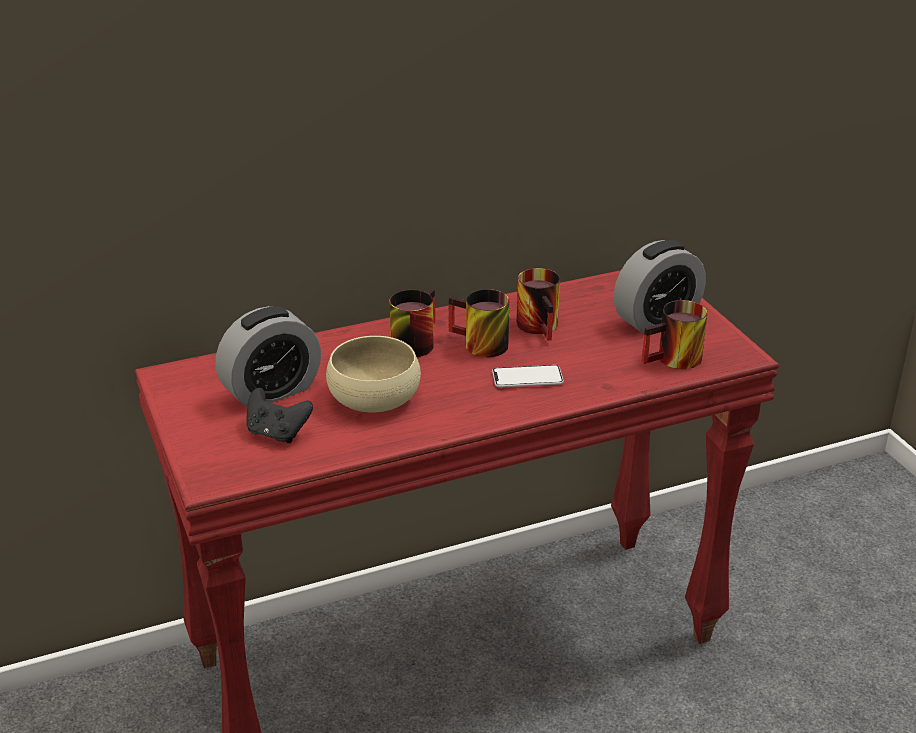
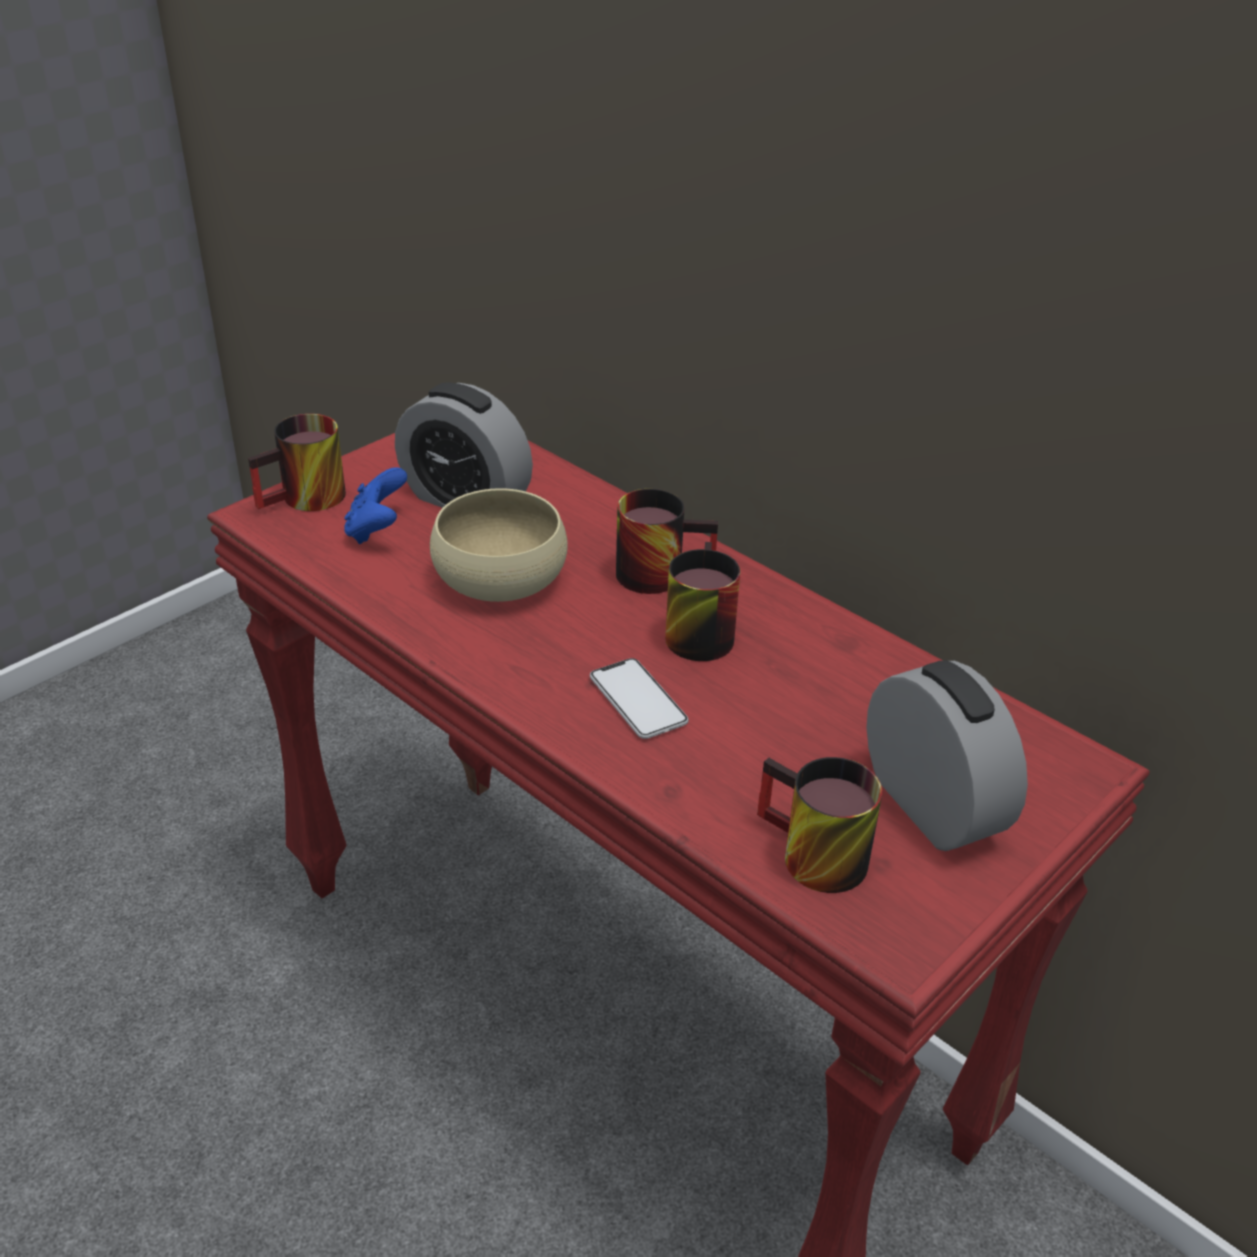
camera: 65 degrees right, 5 degrees up
black game controller [246,388,313,443] -> blue game controller [344,467,407,544]
mug [517,268,560,341] -> mug moved to [248,414,346,511]
alarm clock [614,240,706,334] -> alarm clock turned 150 degrees counterclockwise [866,660,1028,851]

